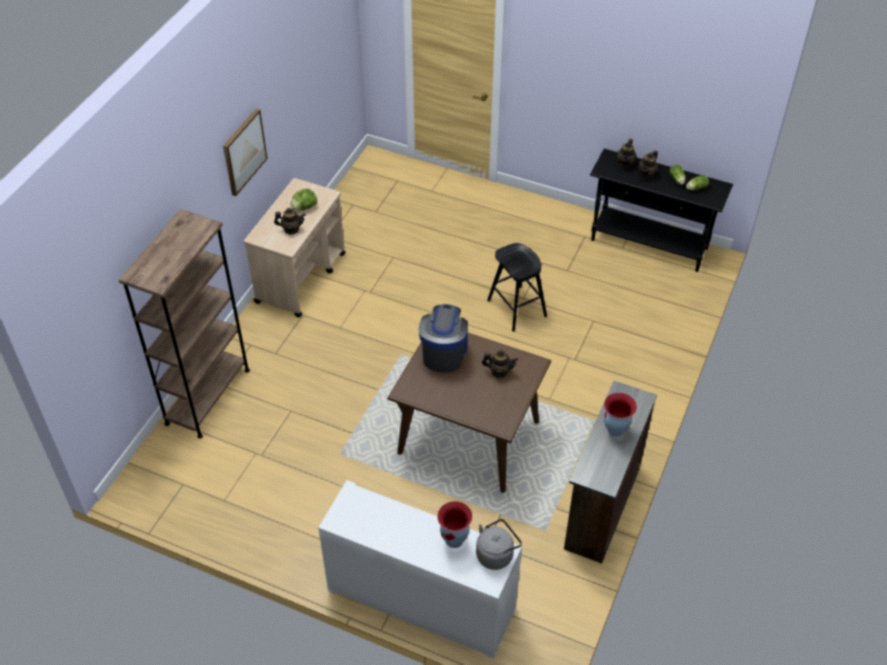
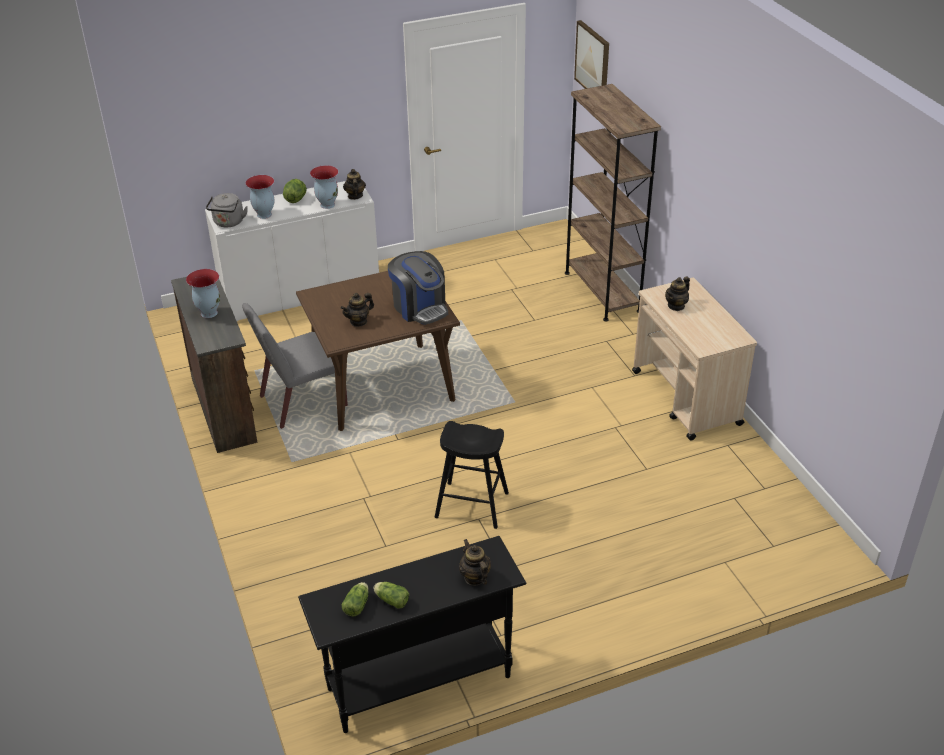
camera: 135 degrees right, 10 degrees down
picture [223,108,268,196] -> picture moved to [574,20,609,89]
lettuce [290,189,317,211] -> lettuce moved to [283,179,307,203]
teapot [638,150,658,180] -> teapot moved to [343,169,366,200]
none -> grey chair [242,303,348,429]
none -> vase [310,165,339,209]

